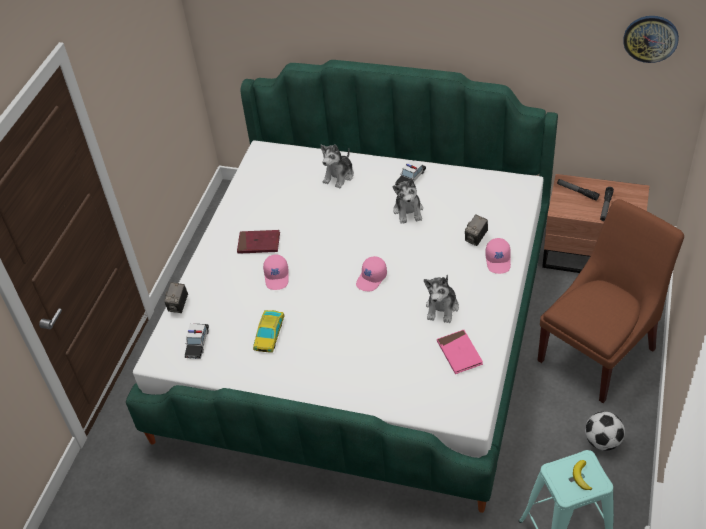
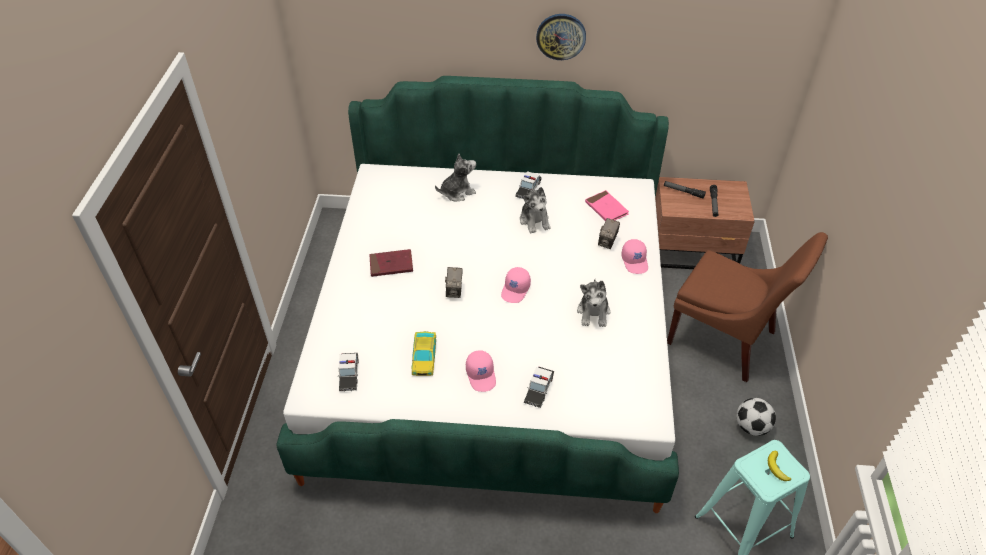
camera: 15 degrees left, 0 degrees up
camera [164,282,188,313] -> camera moved to [445,267,463,298]
pink cap [263,255,289,290] -> pink cap moved to [466,350,496,392]
plush toy [320,144,354,188] -> plush toy turned 135 degrees counterclockwise [435,154,476,202]
pink book [437,330,483,374] -> pink book moved to [585,190,629,221]
brown chair [537,199,684,403] -> brown chair turned 90 degrees clockwise [667,232,828,382]
wall clock [623,16,679,63] -> wall clock moved to [536,14,586,60]
none -> toy car [524,367,554,408]

